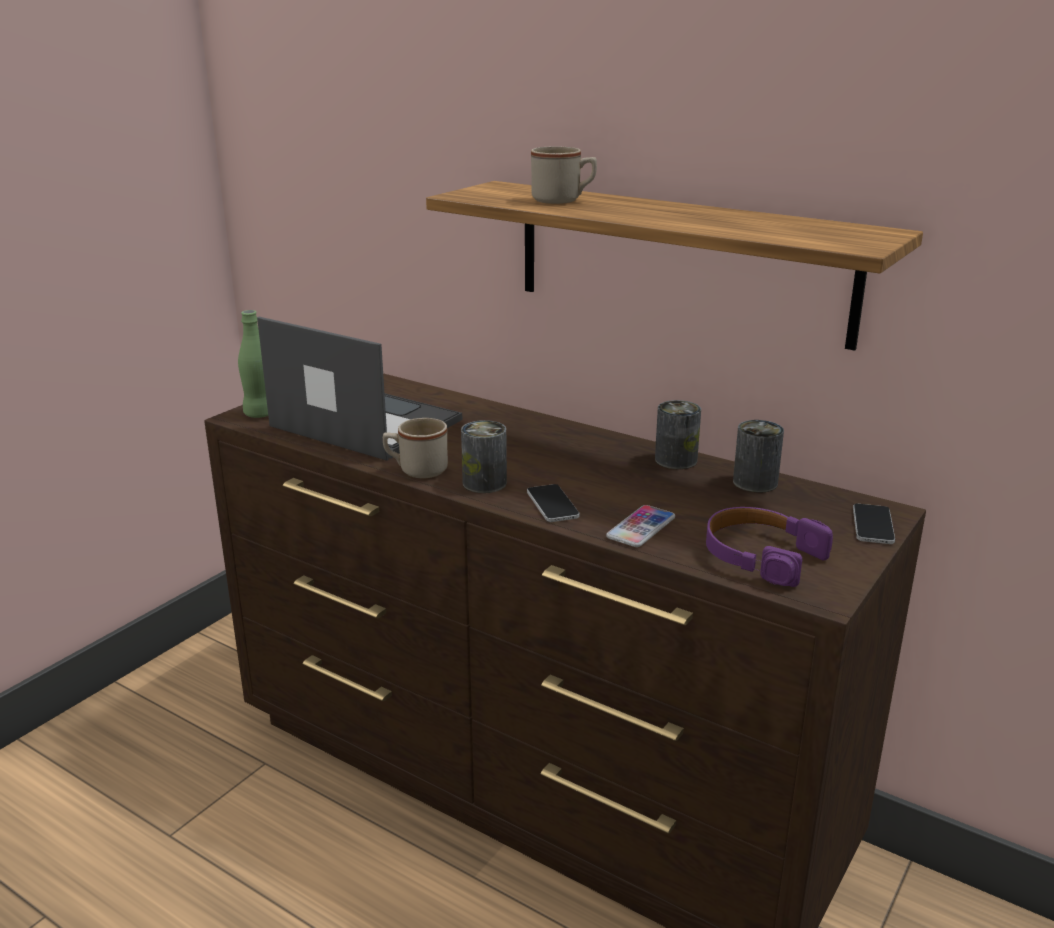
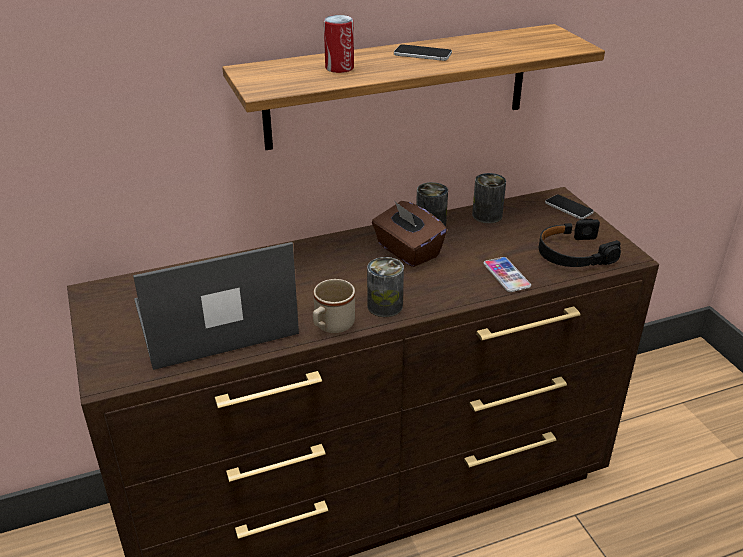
camera: 55 degrees left, 10 degrees up
green bottle [238,310,268,418] -> none
phone [527,484,580,522] -> phone moved to [394,44,452,61]
beige mug [531,146,597,204] -> can [324,15,354,73]
purple headphones [706,507,833,587] -> black headphones [539,218,621,267]
none -> brown tissue box [372,201,447,267]

